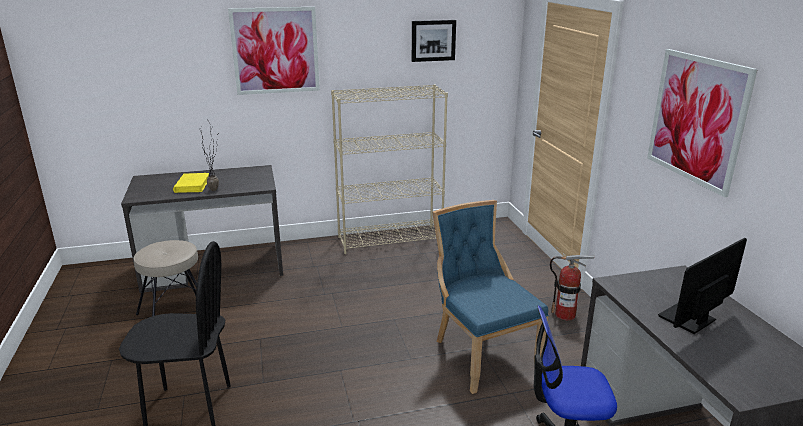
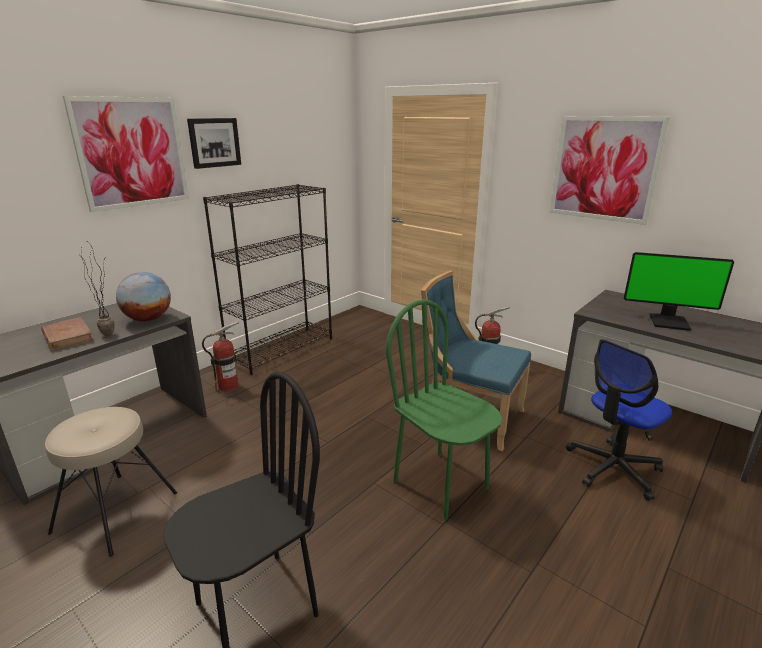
camera: 35 degrees left, 0 degrees up
yellow book [173,173,210,193] -> brown book [41,317,94,351]
beige bookcase [331,84,448,254] -> black bookcase [203,184,332,375]
picture [412,20,456,62] -> picture moved to [187,118,241,169]
monitor [658,238,747,334] -> monitor turned 90 degrees counterclockwise [624,252,734,331]
none -> globe [116,272,171,321]
none -> fire extinguisher [202,321,239,391]
none -> green chair [386,299,502,520]

